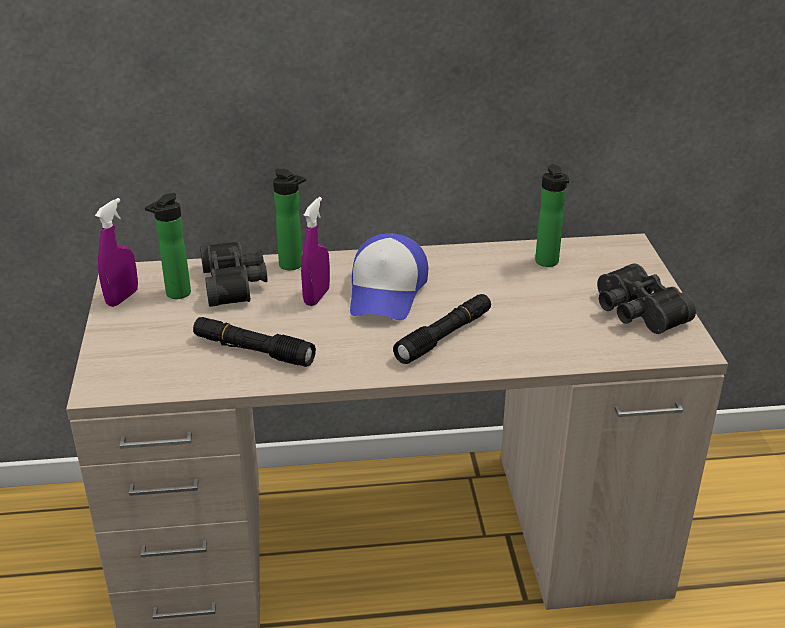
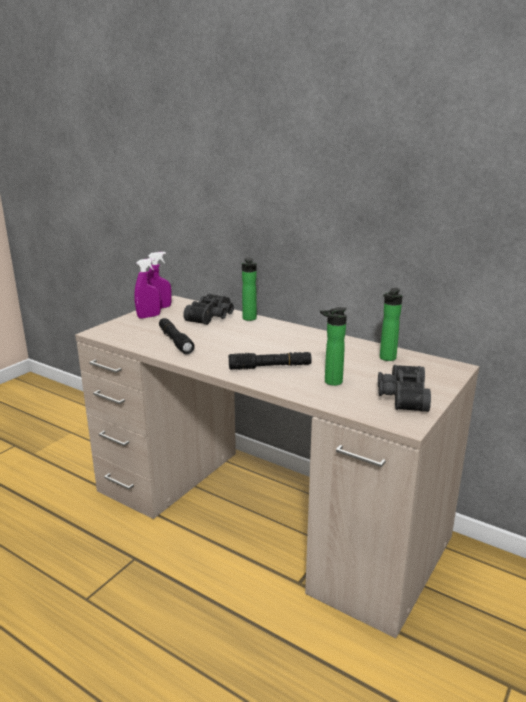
camera: 40 degrees right, 10 degrees down
bottle [145,193,191,299] -> bottle moved to [320,307,347,386]
purple spray bottle [301,197,330,306] -> purple spray bottle moved to [134,258,161,319]
cap [350,233,428,320] -> none

